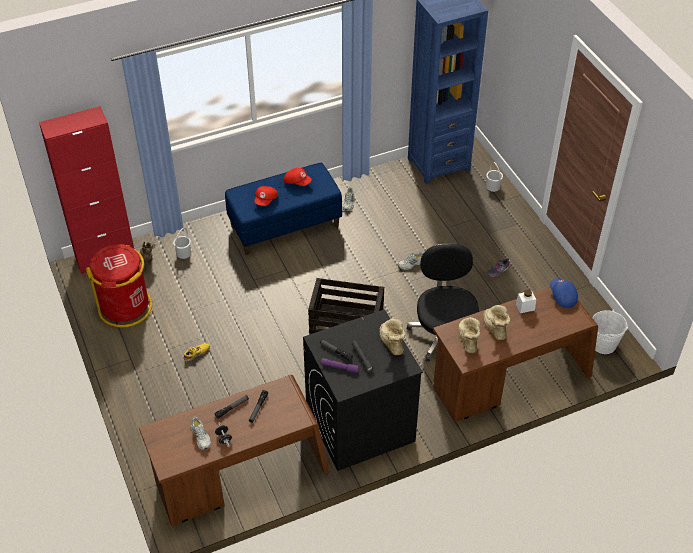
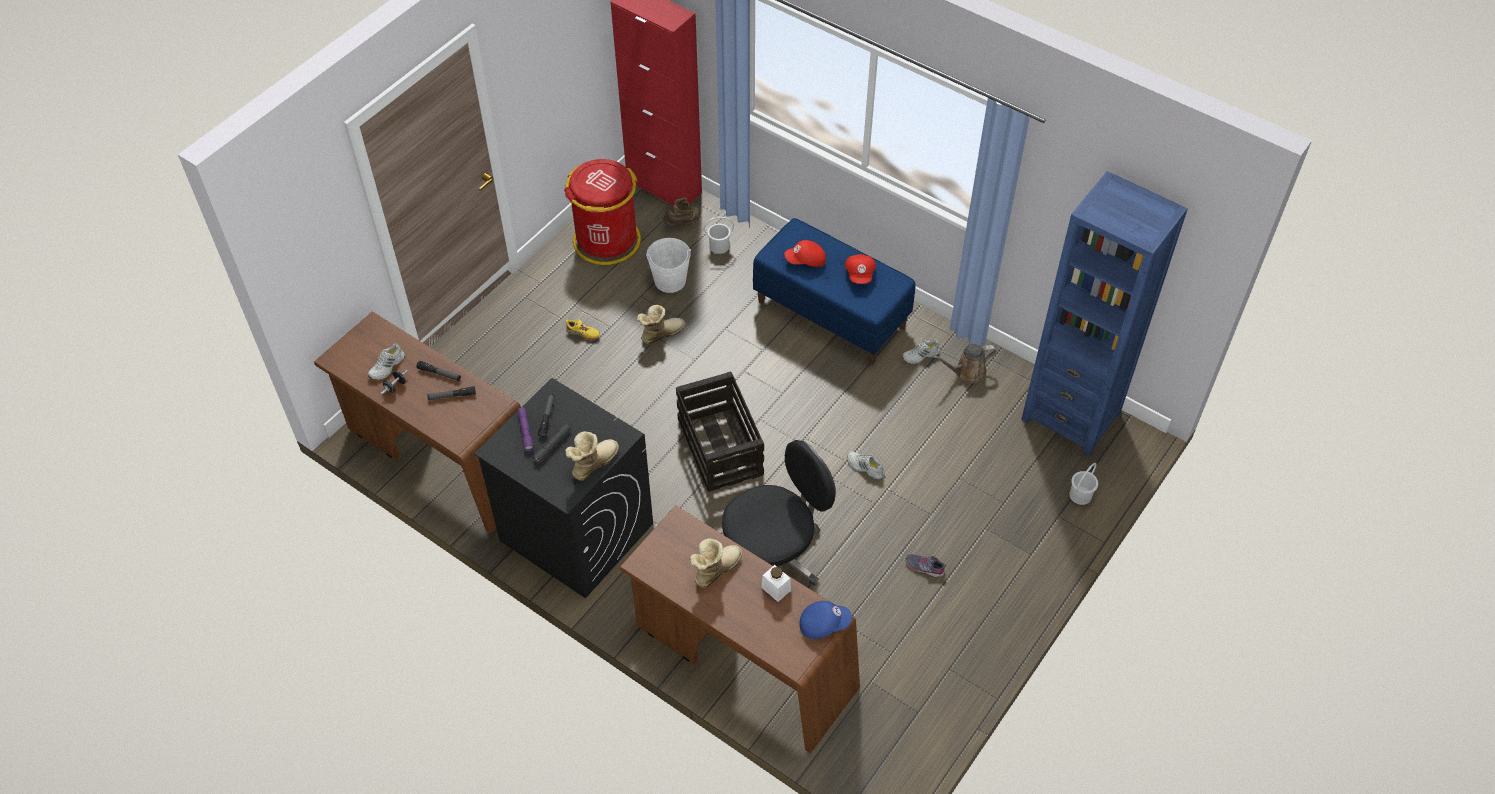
camera: 60 degrees right, 5 degrees up
boot [459,317,480,353] -> boot moved to [637,305,685,344]
blue cap [550,278,578,308] -> blue cap turned 45 degrees clockwise [800,601,852,639]
white bucket [593,310,628,354] -> white bucket moved to [646,238,691,293]
none -> brown watering can [933,344,996,383]

